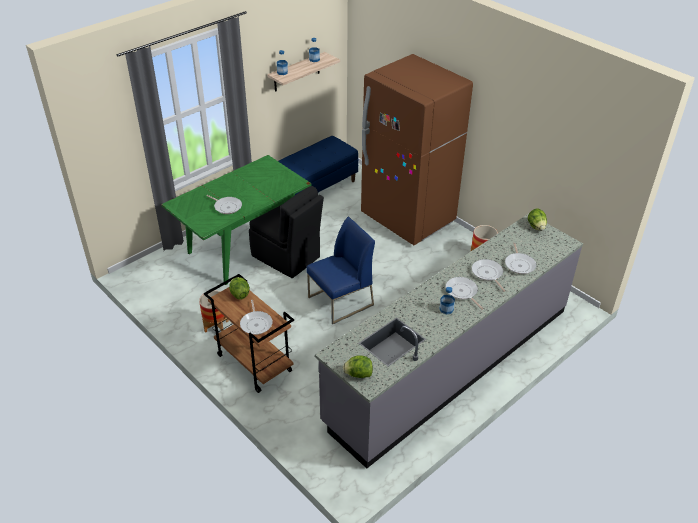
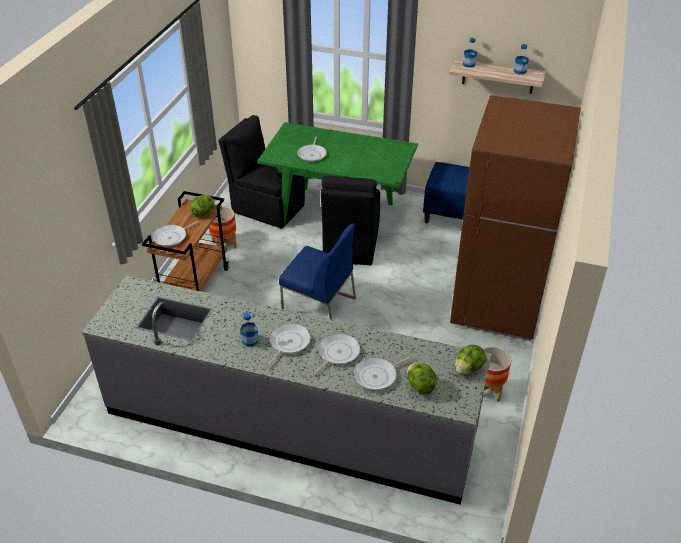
camera: 60 degrees right, 0 degrees up
lettuce [343,356,373,378] -> lettuce moved to [407,363,437,395]
none -> black chair [218,115,305,228]

